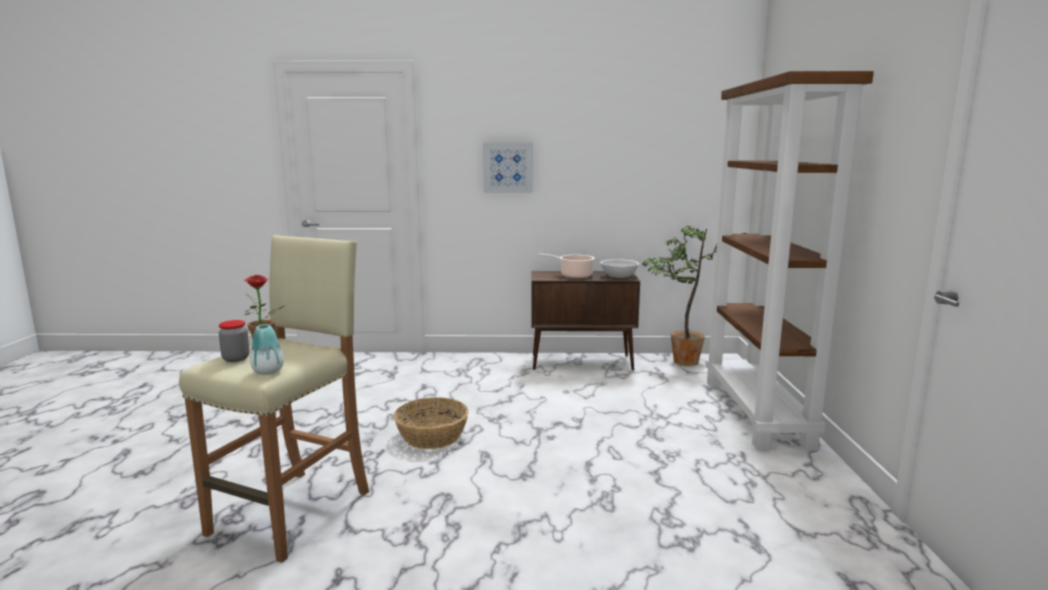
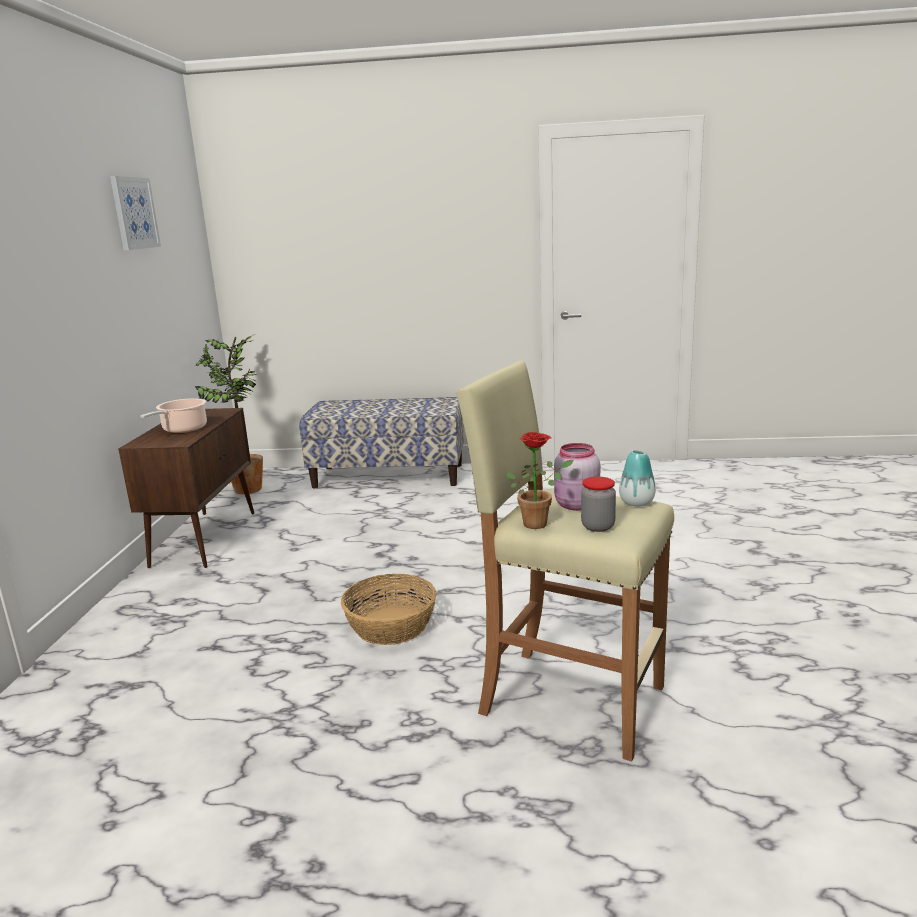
camera: 85 degrees left, 5 degrees up
picture [483,142,533,193] -> picture moved to [110,176,161,250]
white bowl [600,259,639,278] -> none
brown bookcase [705,71,874,450] -> bench [299,397,464,488]
none -> pink jar [554,443,600,511]

